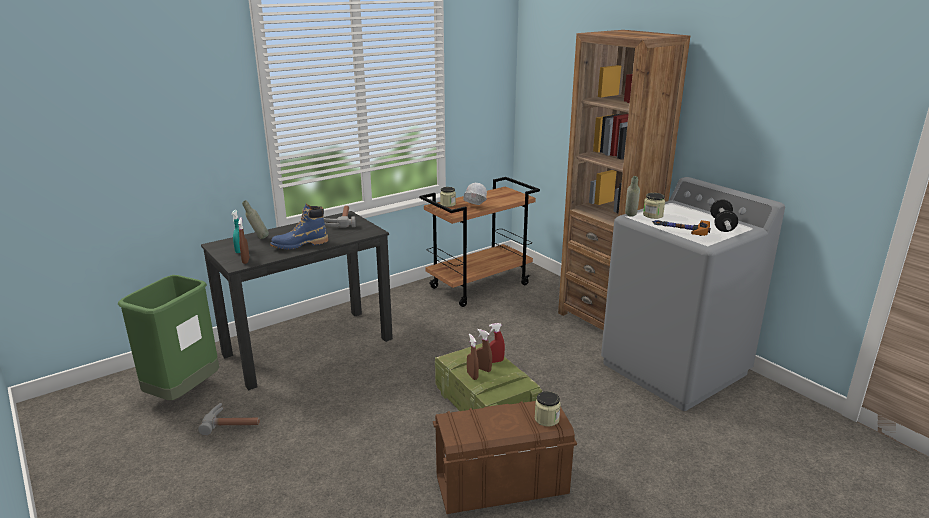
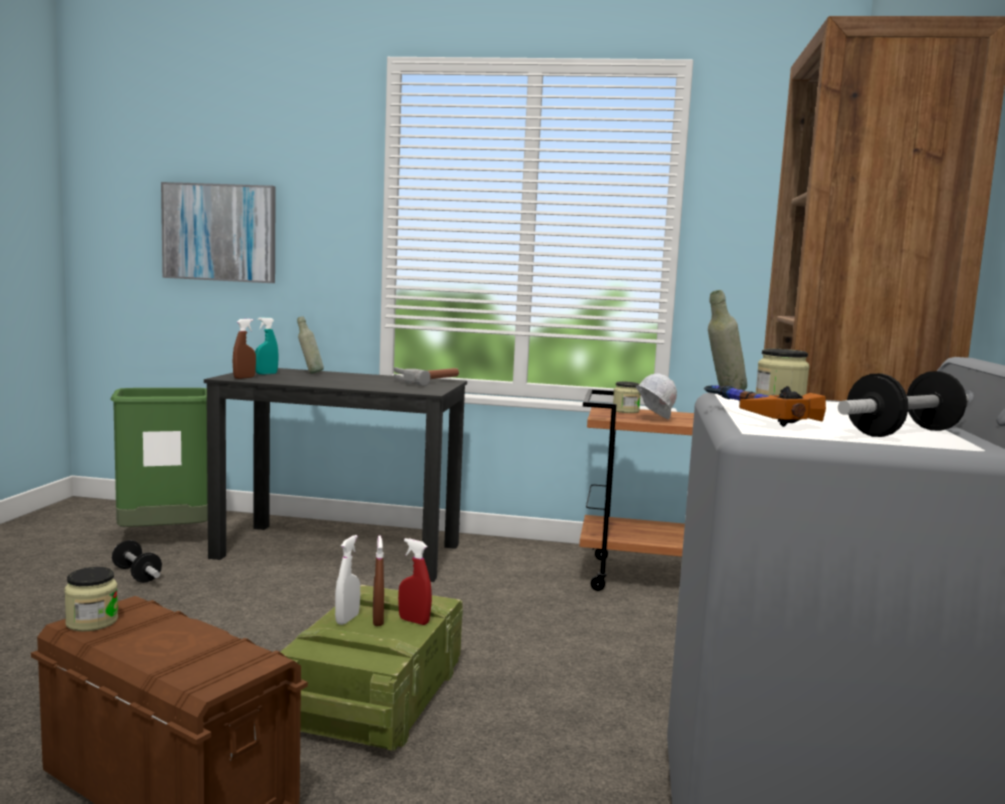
camera: 45 degrees right, 15 degrees down
hammer [198,403,260,435] -> dumbbell [112,540,162,583]
blue boot [271,204,328,250] -> none
brown spray bottle [467,334,479,380] -> white spray bottle [335,535,360,625]
jar [535,391,561,427] -> jar moved to [64,567,118,631]
none -> picture [161,182,276,283]

